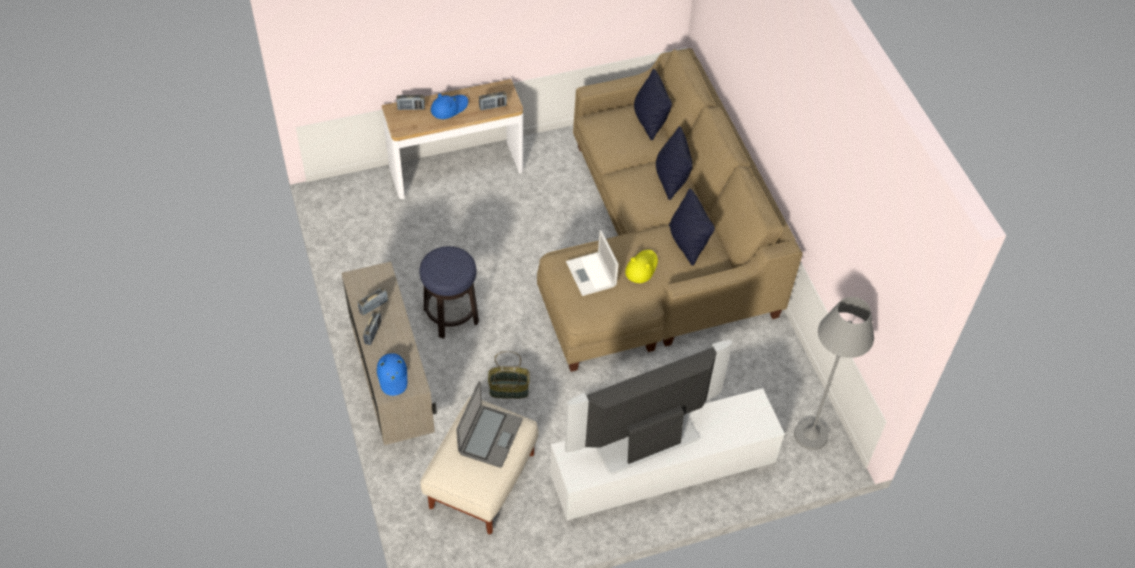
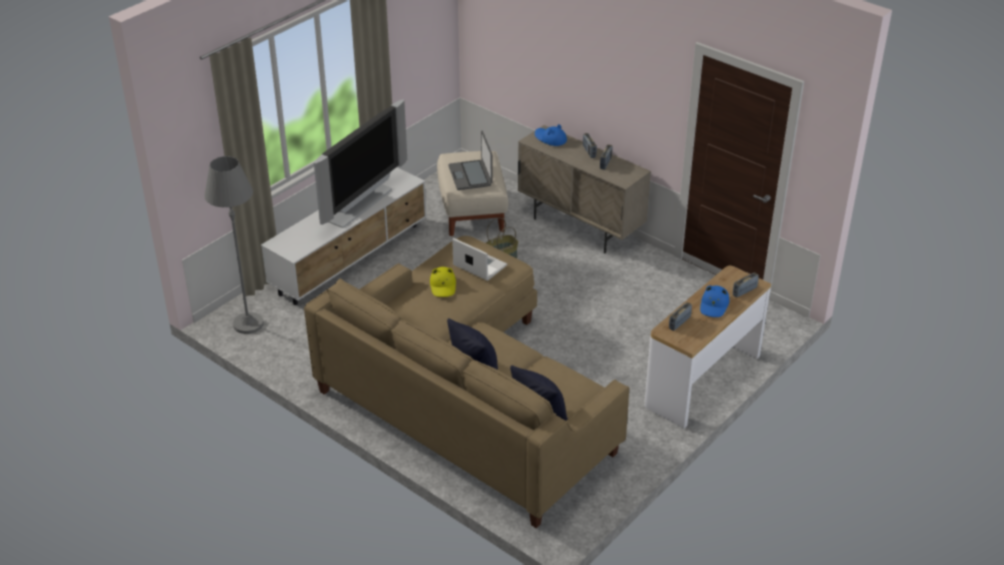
camera: 150 degrees right, 15 degrees down
stool [419,246,479,339] -> none
black pillow [669,189,715,265] -> none

